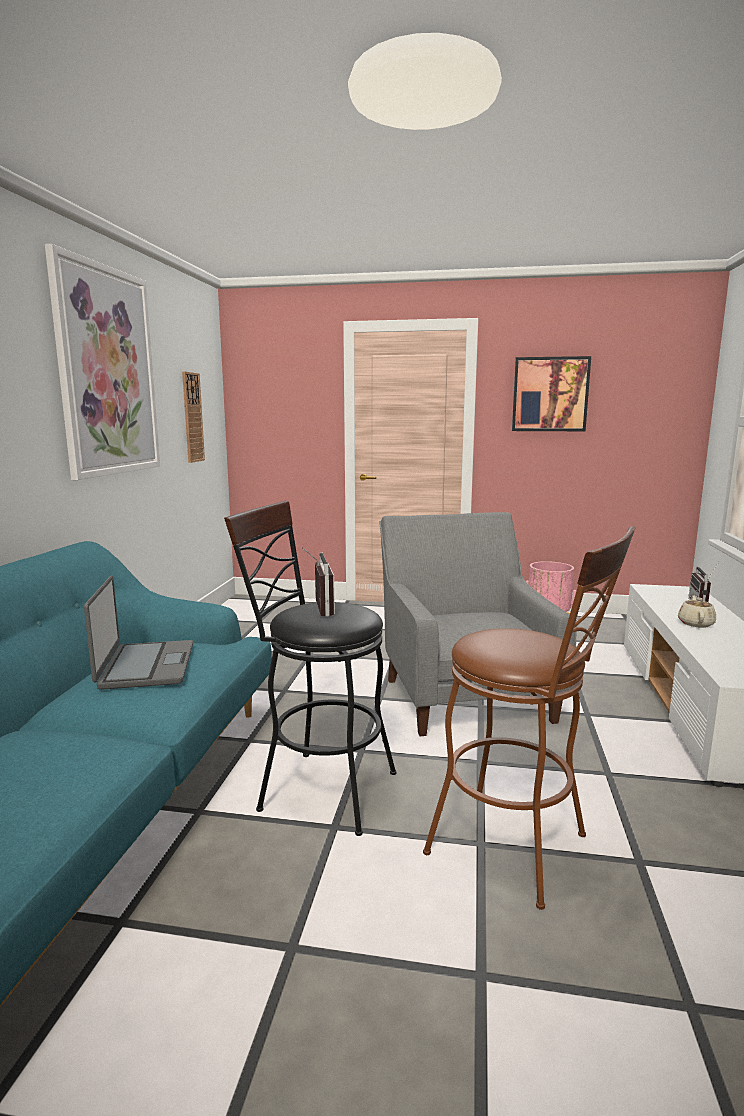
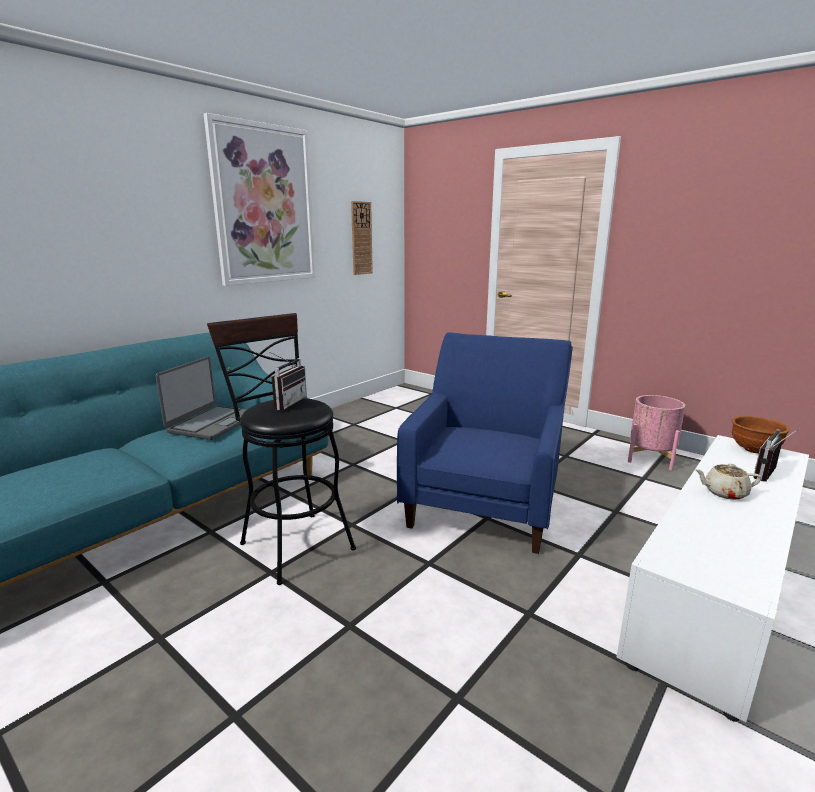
camera: 30 degrees right, 5 degrees up
grey armchair [379,512,577,736] -> blue armchair [397,332,573,554]
brown stool [423,526,636,910] -> none
picture [512,356,591,431] -> none
beige teapot [678,595,716,628] -> beige teapot turned 135 degrees counterclockwise [695,464,761,500]
none -> brown bowl [732,416,790,453]

